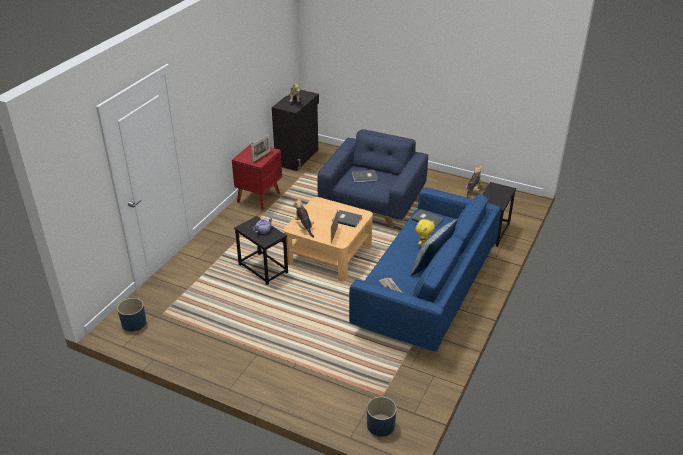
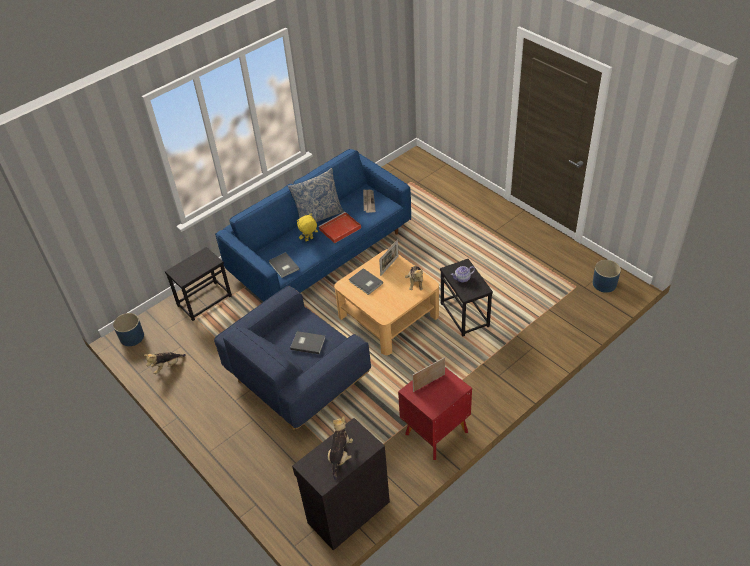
camera: 155 degrees left, 10 degrees up
blue planter [367,397,397,437] -> blue planter moved to [113,313,144,346]
none -> red tray [318,212,361,243]

